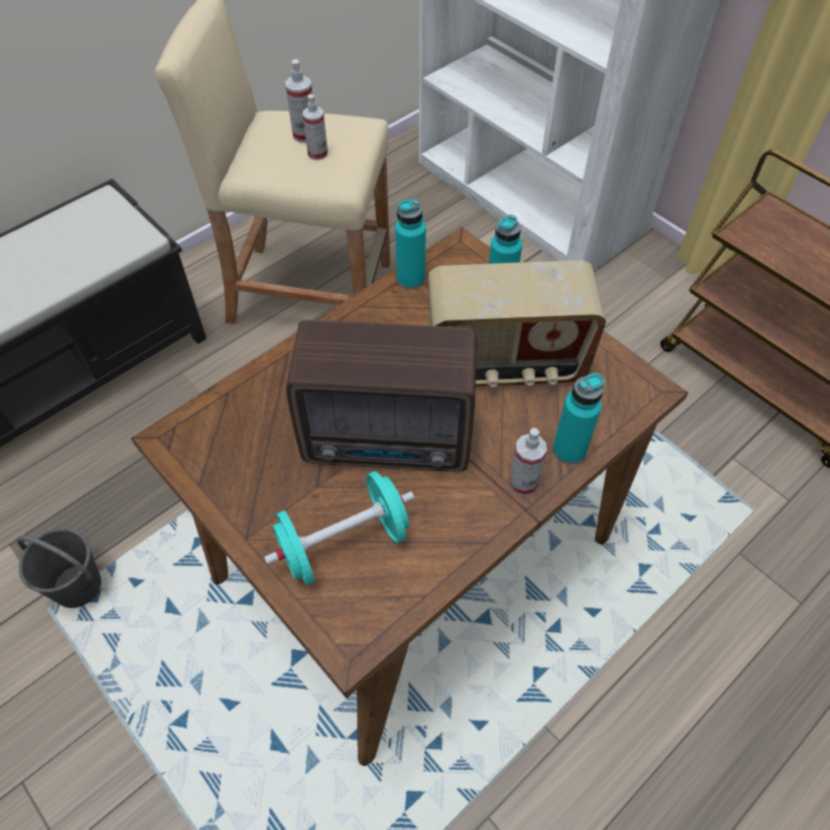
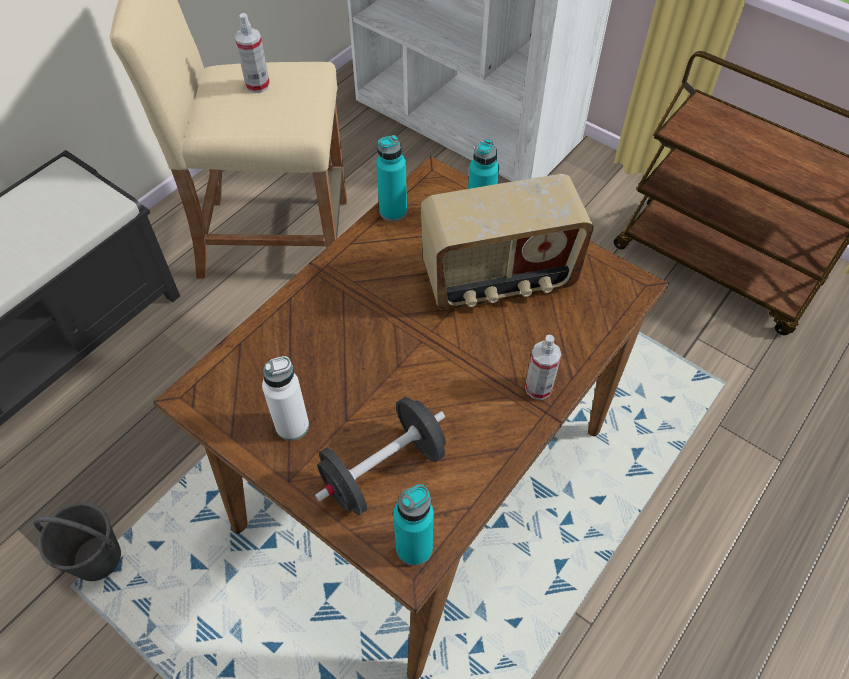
camera: 10 degrees left, 0 degrees up
turquoise dumbbell [264,471,414,585] -> black dumbbell [315,397,446,515]
radio [286,320,477,472] -> none
spray bottle [303,94,328,160] -> none
turquoise bottle [553,373,605,464] -> turquoise bottle moved to [393,484,434,566]
none -> white bottle [262,356,309,441]

